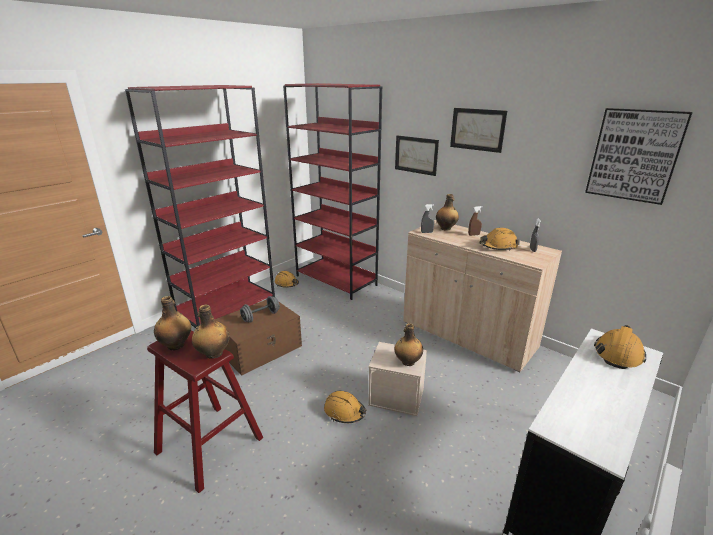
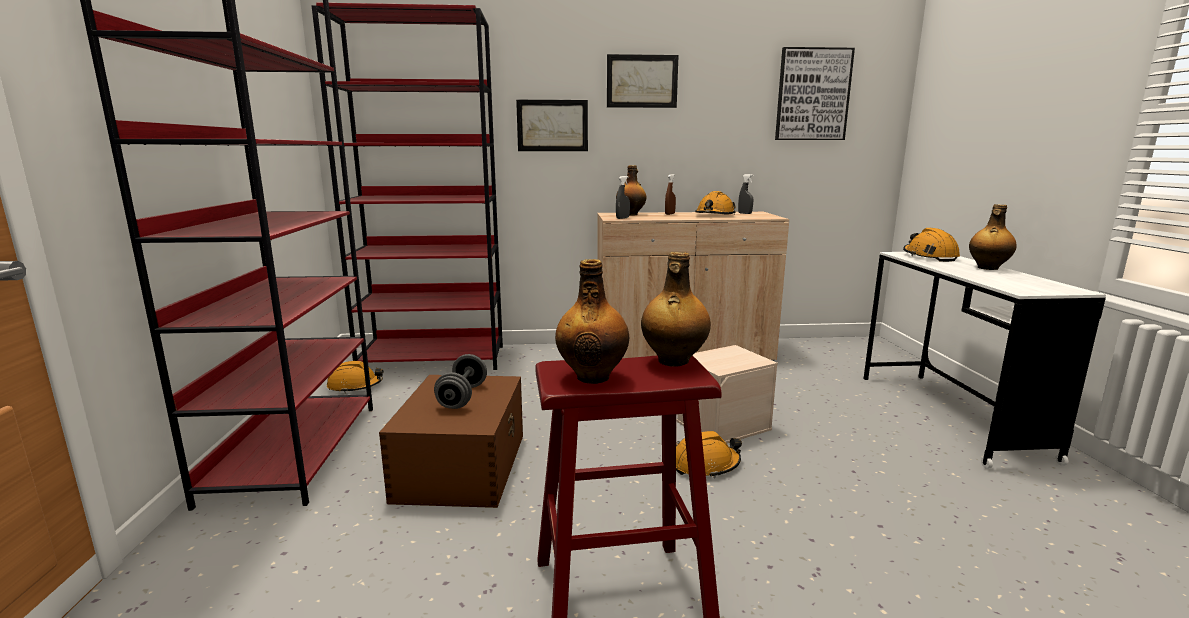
camera: 45 degrees left, 10 degrees down
bottle [395,323,423,366] -> bottle moved to [969,204,1017,270]

